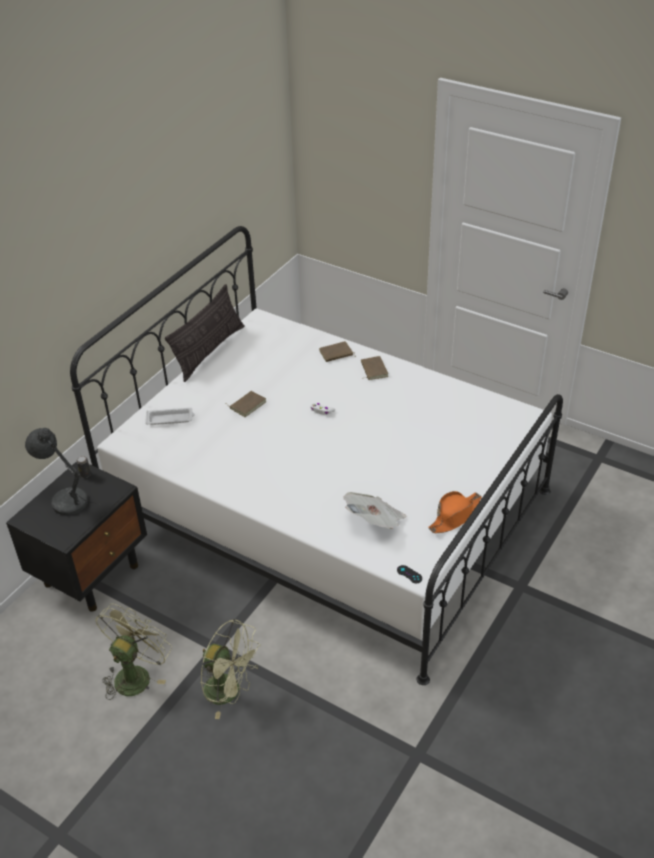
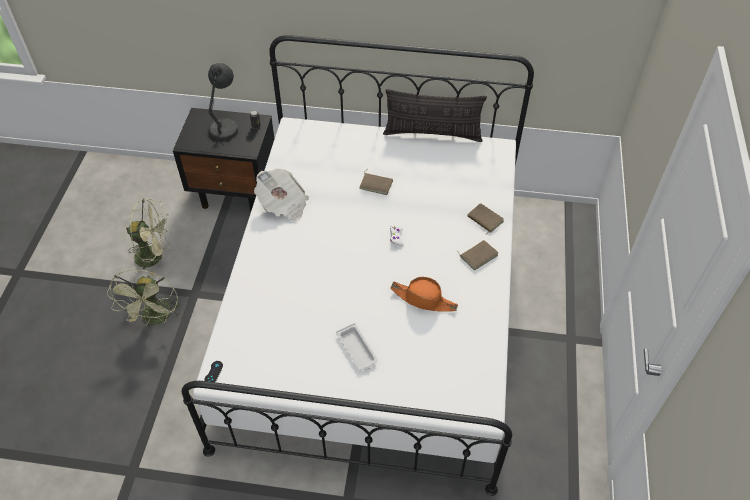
camera: 65 degrees right, 10 degrees up
white tray [145,408,195,425] -> white tray moved to [336,323,378,370]
newspaper [343,492,407,529] -> newspaper moved to [254,169,309,221]
orange hat [428,491,482,533] -> orange hat moved to [390,277,458,312]

